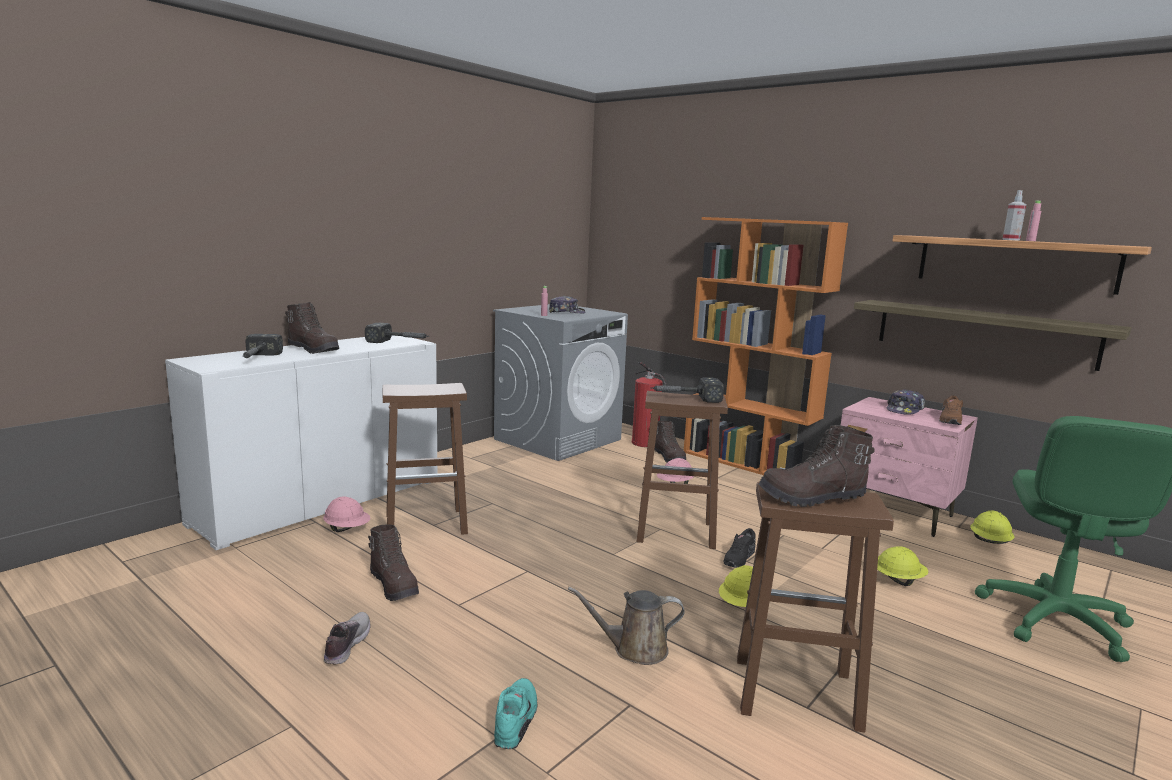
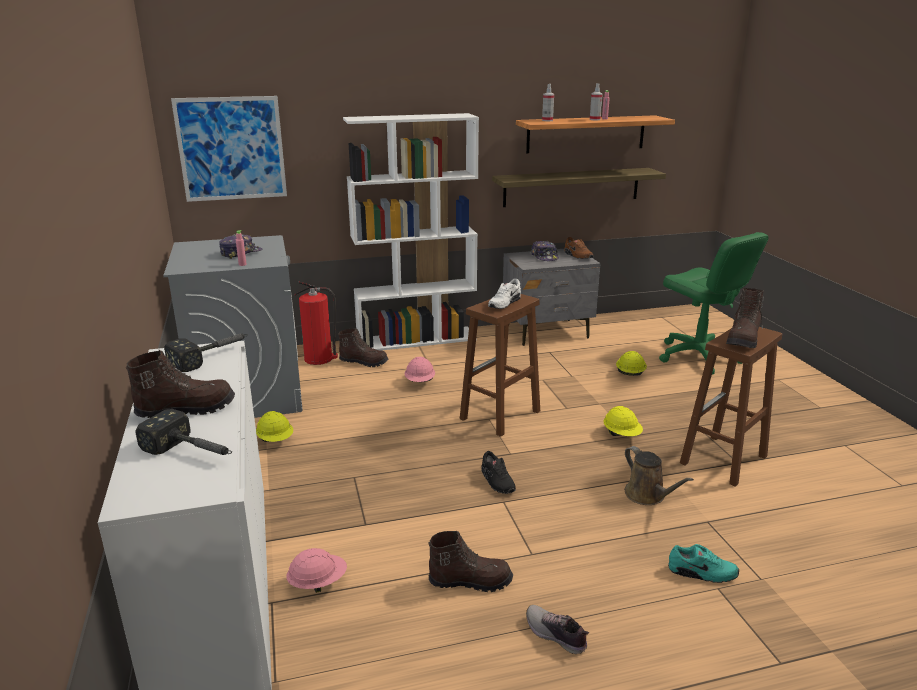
camera: 55 degrees left, 10 degrees up
brown stool [383,383,468,535] -> none
turquoise shoe [494,678,537,749] -> turquoise shoe turned 150 degrees clockwise [668,544,739,583]
brown watering can [568,587,685,665] -> brown watering can turned 60 degrees counterclockwise [624,446,694,505]
hammer [650,377,724,403] -> white shoe [488,279,521,309]
orange bookcase [683,217,848,475] -> white bookcase [343,113,479,351]
black shoe [723,528,756,568] -> black shoe moved to [481,451,516,494]
pink nightstand [841,397,978,537] -> grey nightstand [503,249,601,346]
yellow hard hat [970,510,1014,544] -> yellow hard hat moved to [256,411,293,442]
none -> picture [171,96,287,202]
none -> spray bottle [542,84,554,121]

